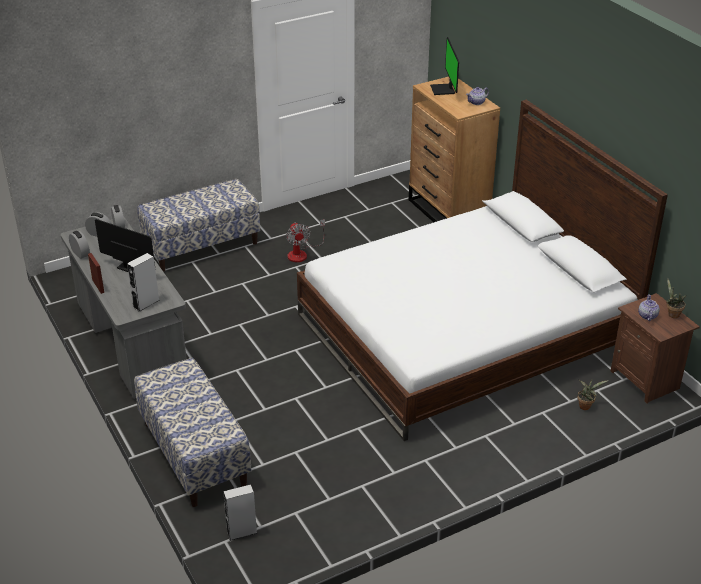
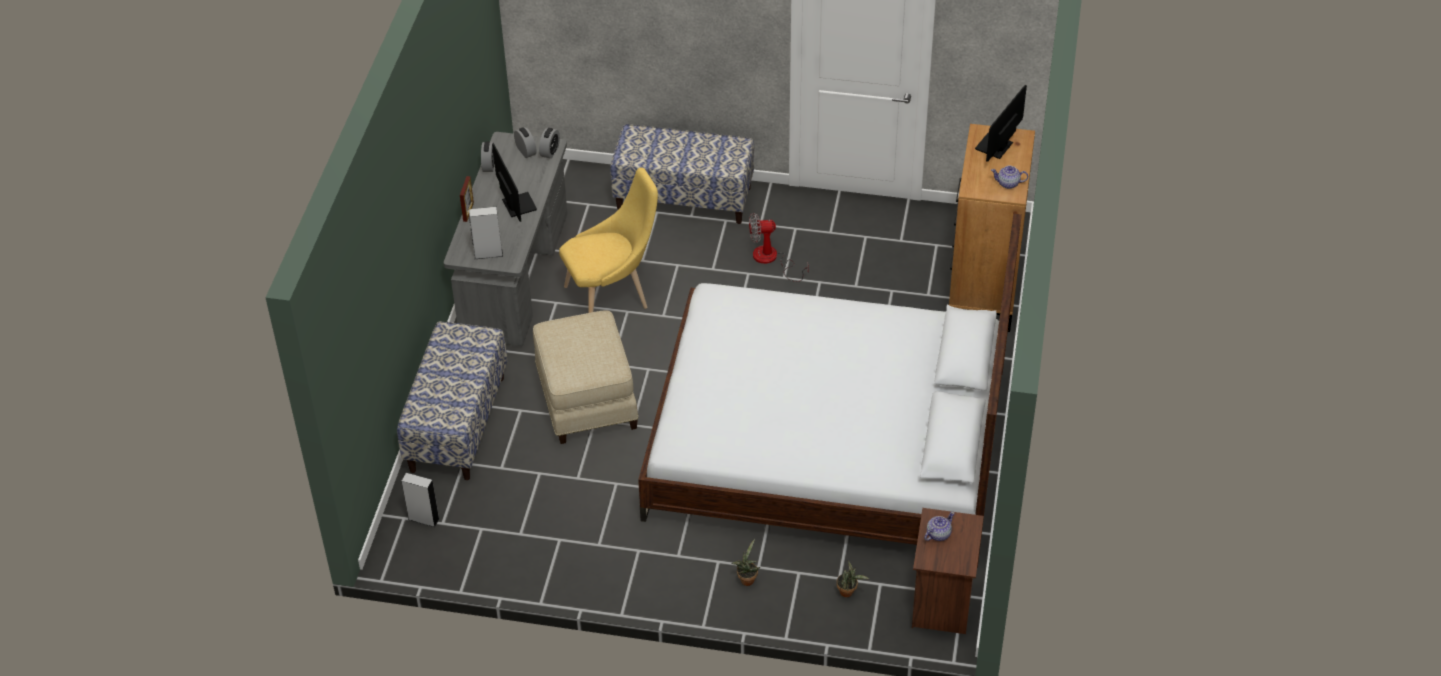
camera: 40 degrees right, 10 degrees up
fan [286,219,325,262] -> fan turned 60 degrees clockwise [749,213,809,282]
potted plant [666,277,686,318] -> potted plant moved to [731,539,760,586]
none -> beige ottoman [533,310,639,444]
none -> yellow chair [559,168,658,313]

